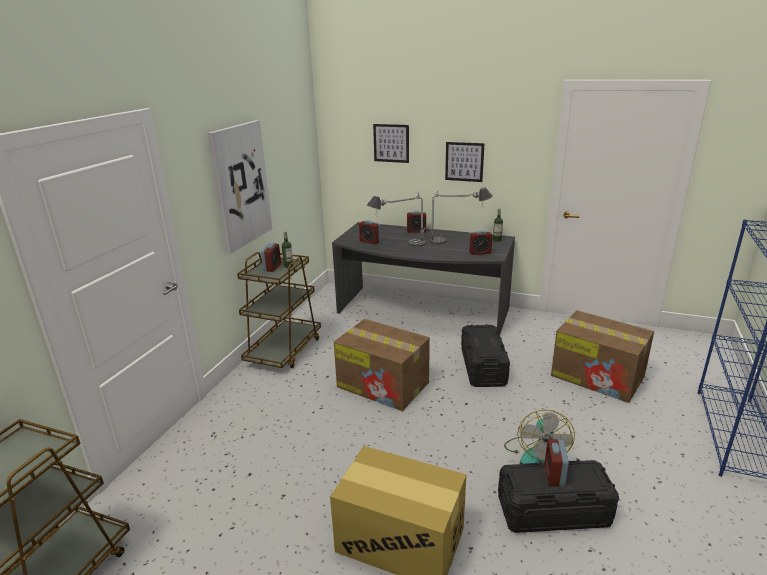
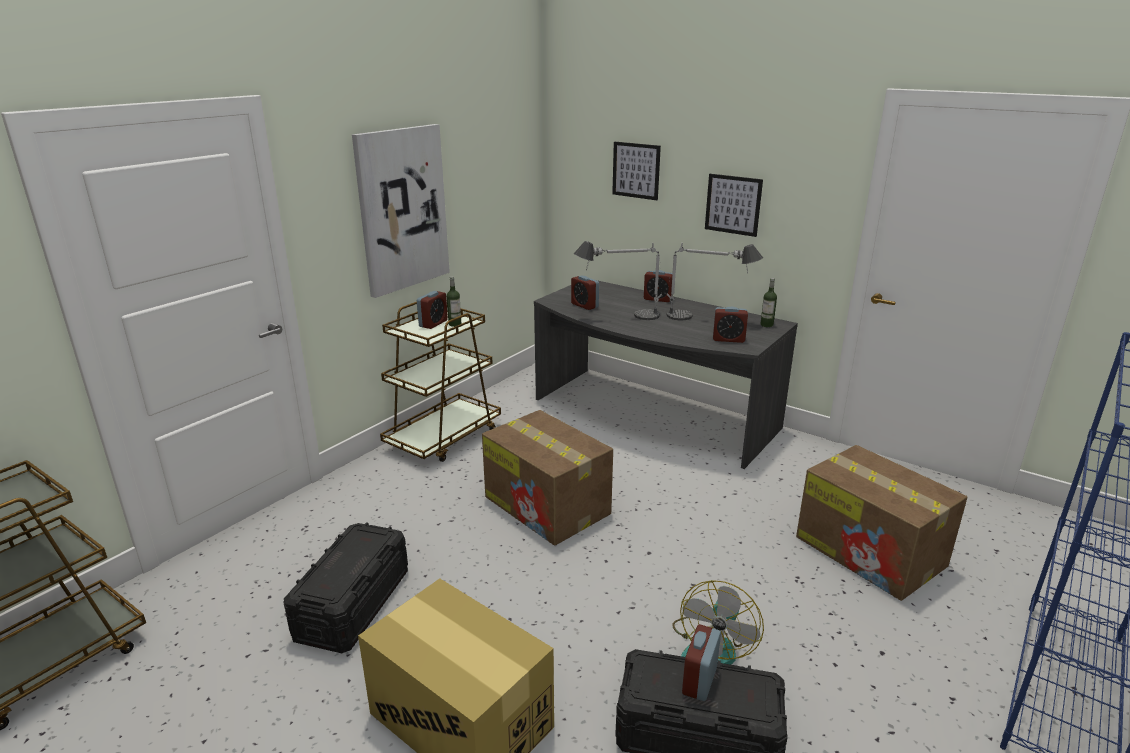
camera: 15 degrees right, 0 degrees up
black storage box [461,324,510,387] -> black storage box moved to [283,522,408,653]

